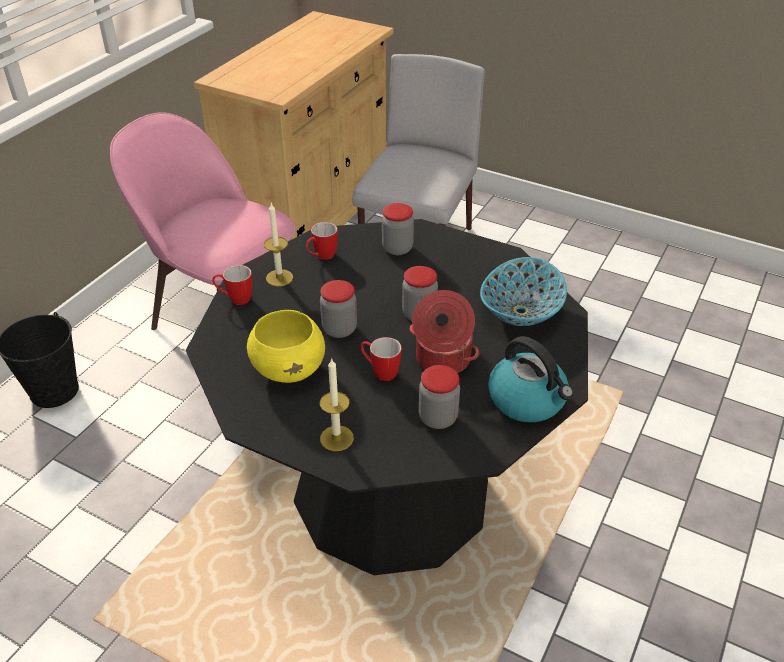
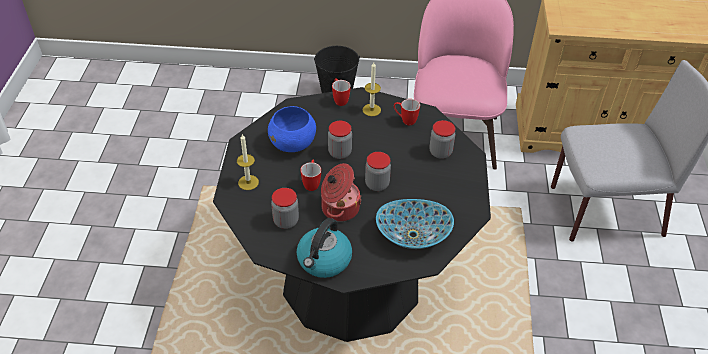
camera: 65 degrees right, 5 degrees up
yellow bowl [247,310,325,383] -> blue bowl [268,106,316,152]

